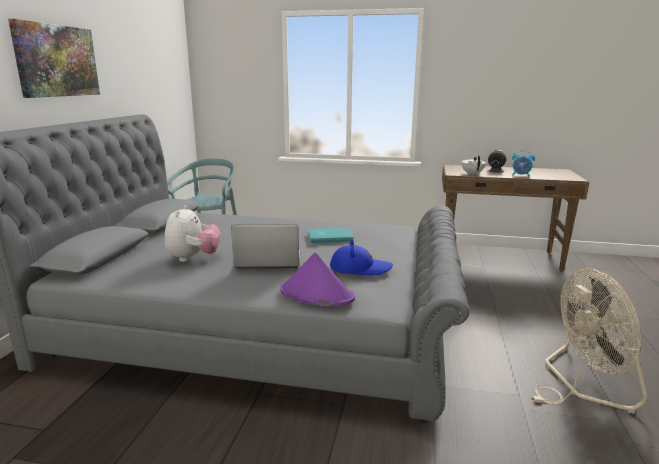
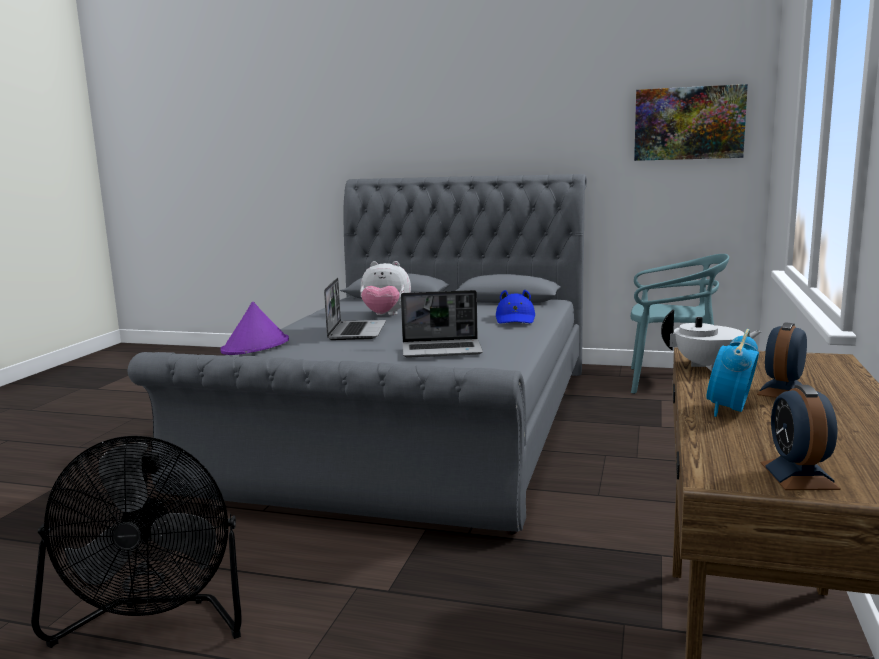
camera: 95 degrees right, 5 degrees down
picture [8,19,100,98] -> picture moved to [634,84,748,161]
turquoise book [308,228,354,243] -> laptop [401,290,483,358]
blue hat [330,239,393,275] -> blue hat moved to [496,290,535,324]
beige fan [531,268,648,414] -> black fan [31,436,242,648]
none -> alarm clock [761,385,841,490]

